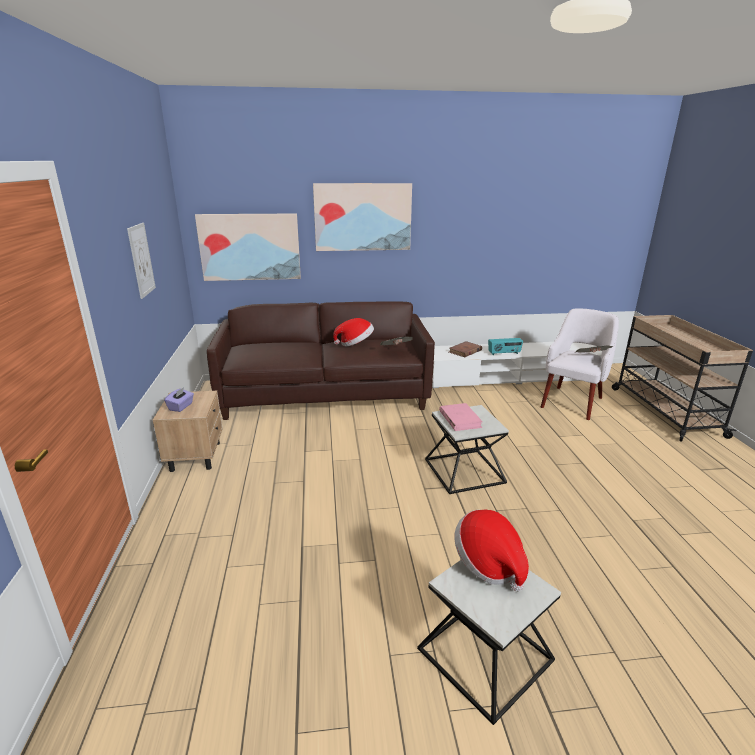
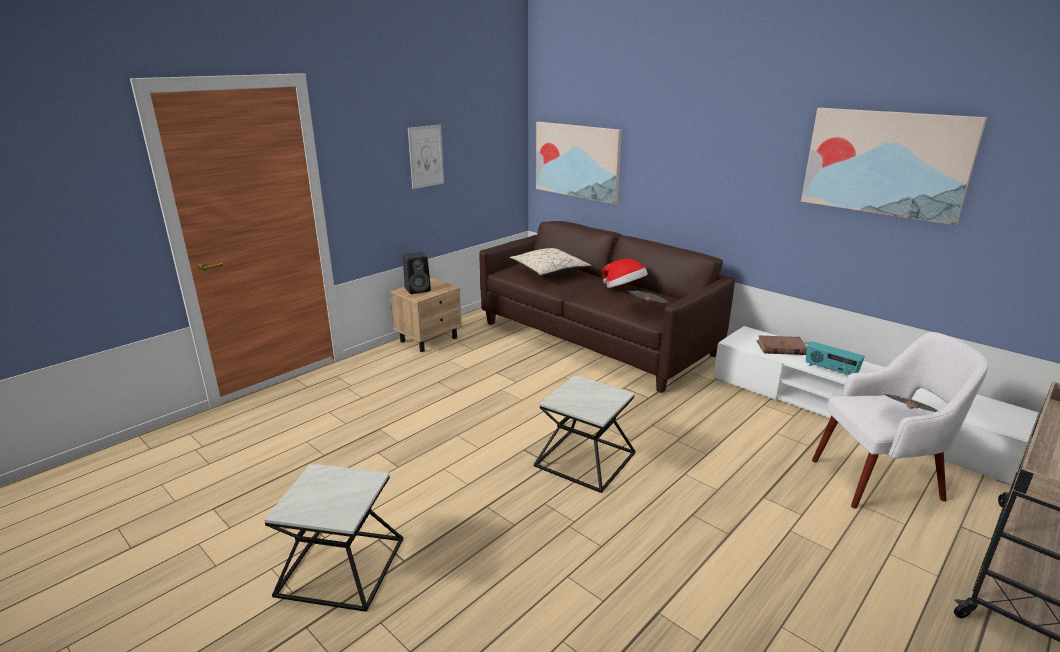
camera: 50 degrees right, 0 degrees up
purple tissue box [164,387,194,412] -> black speaker [403,252,431,294]
picture [313,183,412,251] -> picture moved to [801,108,987,225]
pink book [439,403,483,431] -> none
hat [454,510,529,591] -> none
none -> beige pillow [510,248,591,276]

